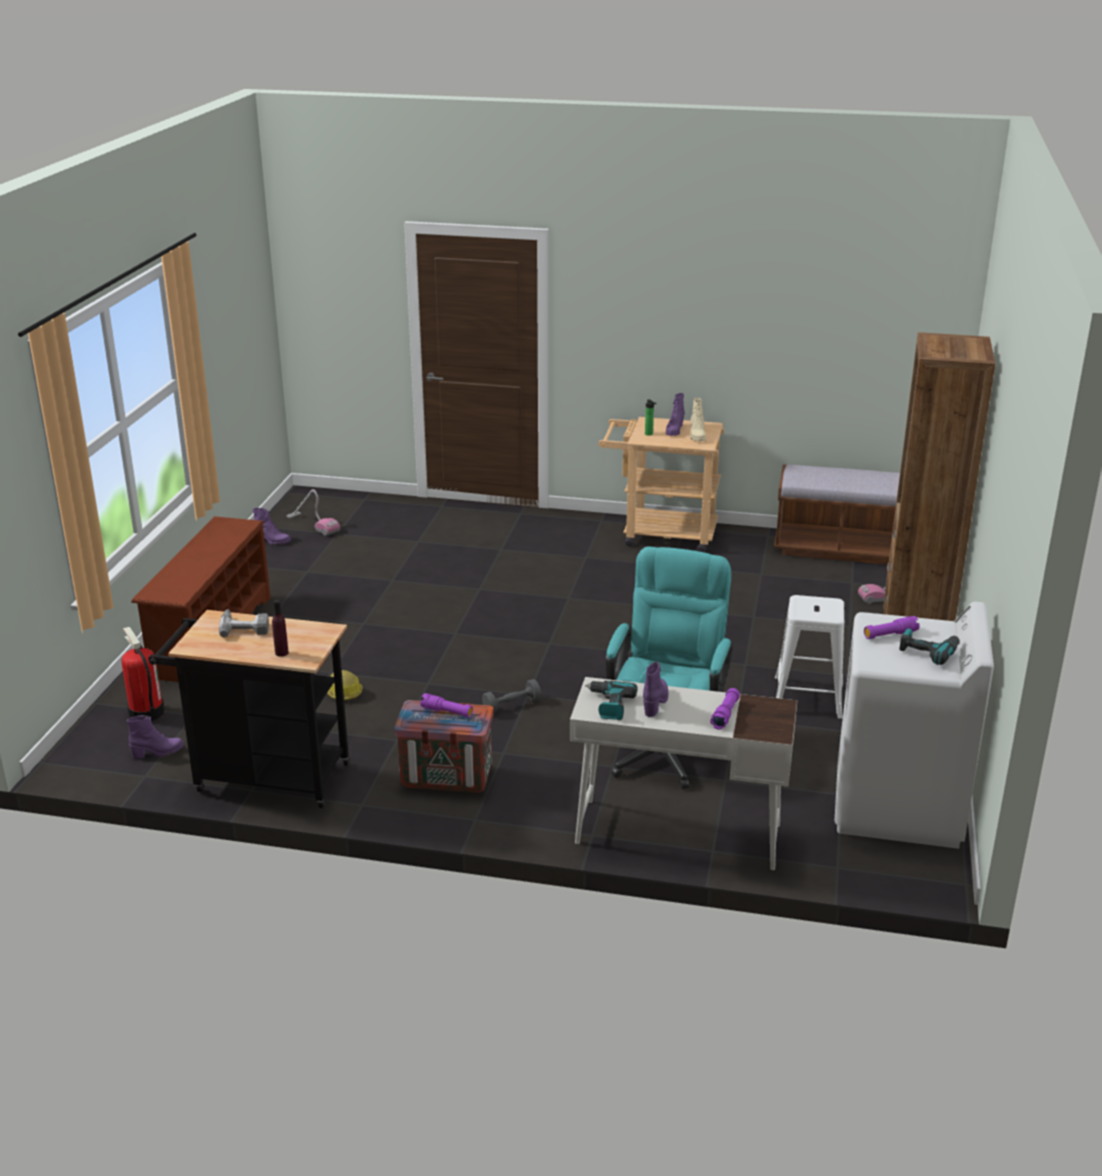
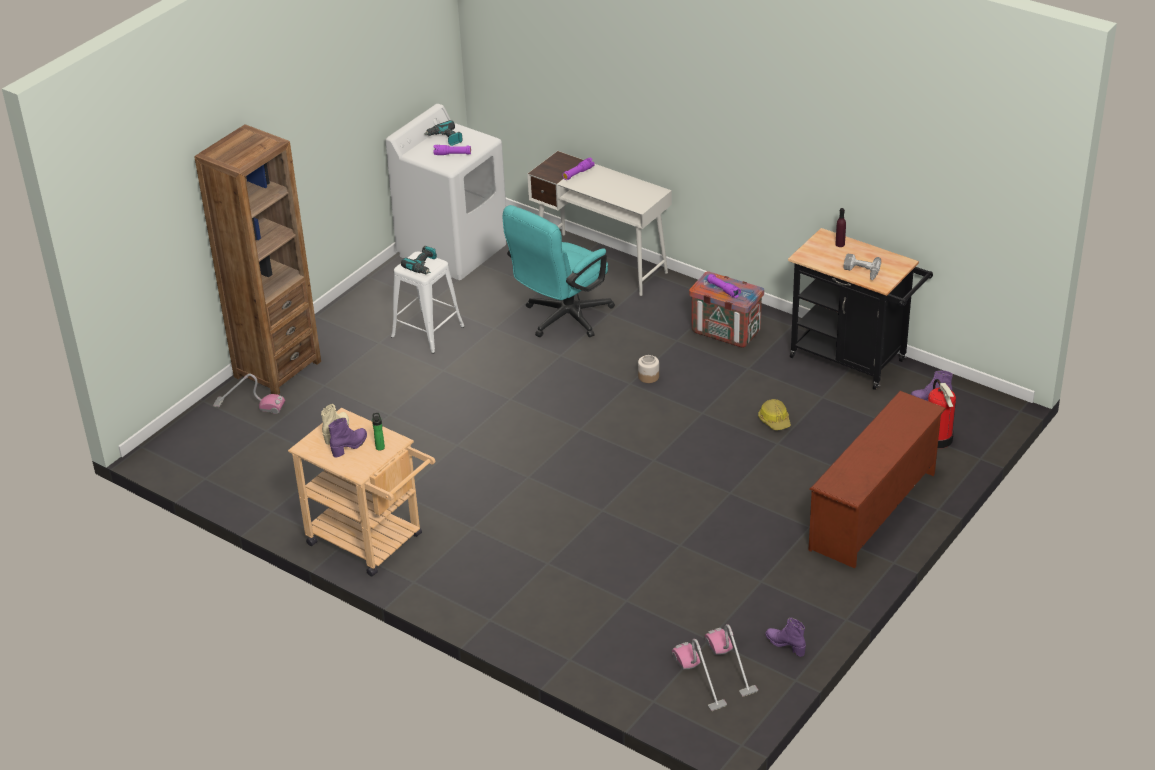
camera: 155 degrees left, 10 degrees up
grey dumbbell [482,679,541,713] -> jar [638,355,659,383]
power drill [585,681,637,720] -> power drill moved to [401,246,437,275]
purple boot [643,661,668,717] -> none
brown bench [774,465,900,565] -> none
none -> vacuum cleaner [672,639,727,711]

